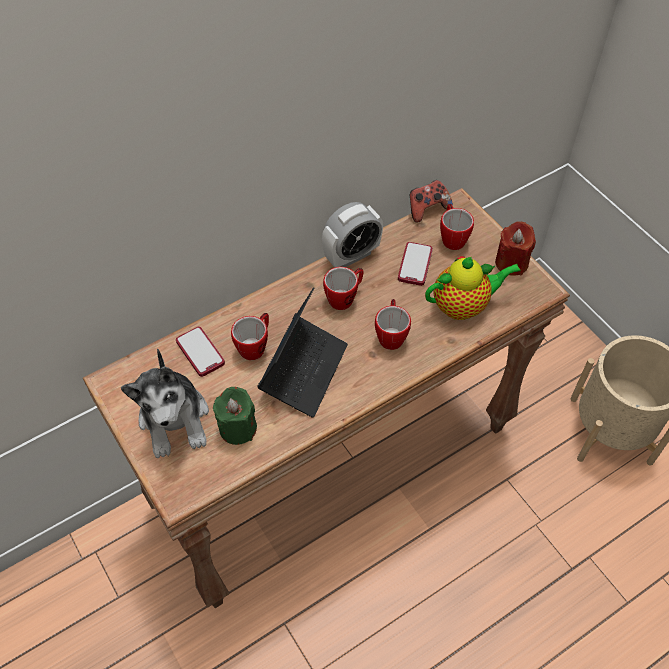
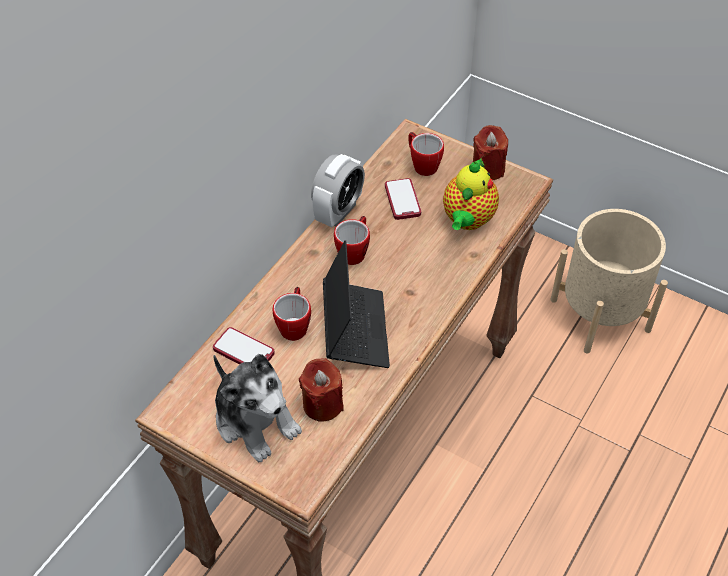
camera: 25 degrees left, 5 degrees down
green candle [213,387,257,445] -> red candle [299,358,344,422]
mug [375,299,411,350] -> none
game controller [410,180,453,223] -> none
teapot [425,256,521,320] -> teapot turned 150 degrees clockwise [443,158,499,230]

